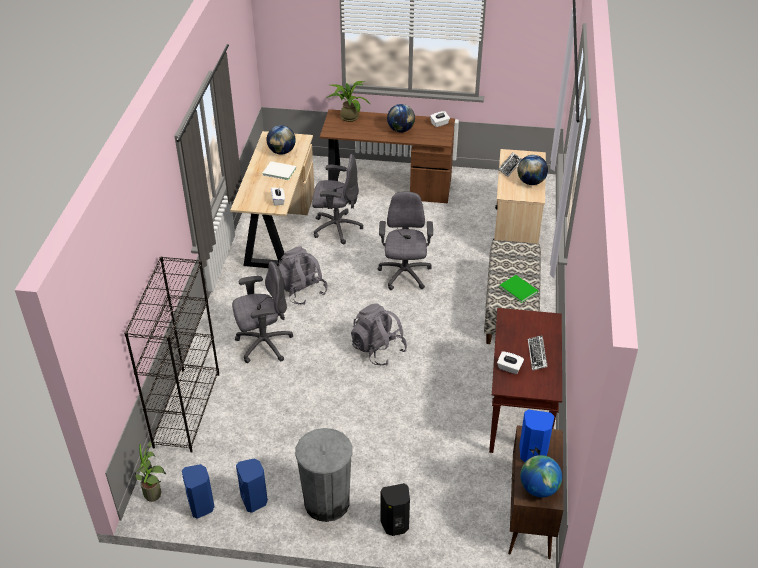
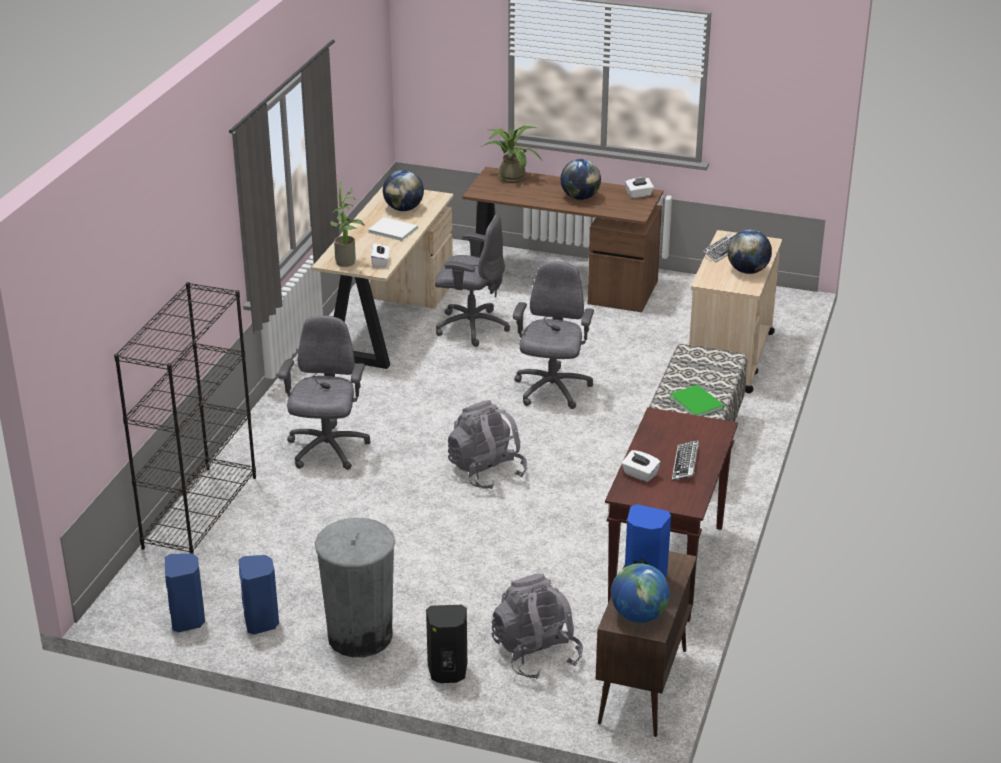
camera: 10 degrees right, 10 degrees down
potted plant [135,441,166,502] -> potted plant moved to [330,181,365,267]
grey office chair [232,262,293,363] -> grey office chair turned 75 degrees counterclockwise [278,315,371,470]
grey backpack [278,246,328,304] -> grey backpack moved to [492,574,583,679]

